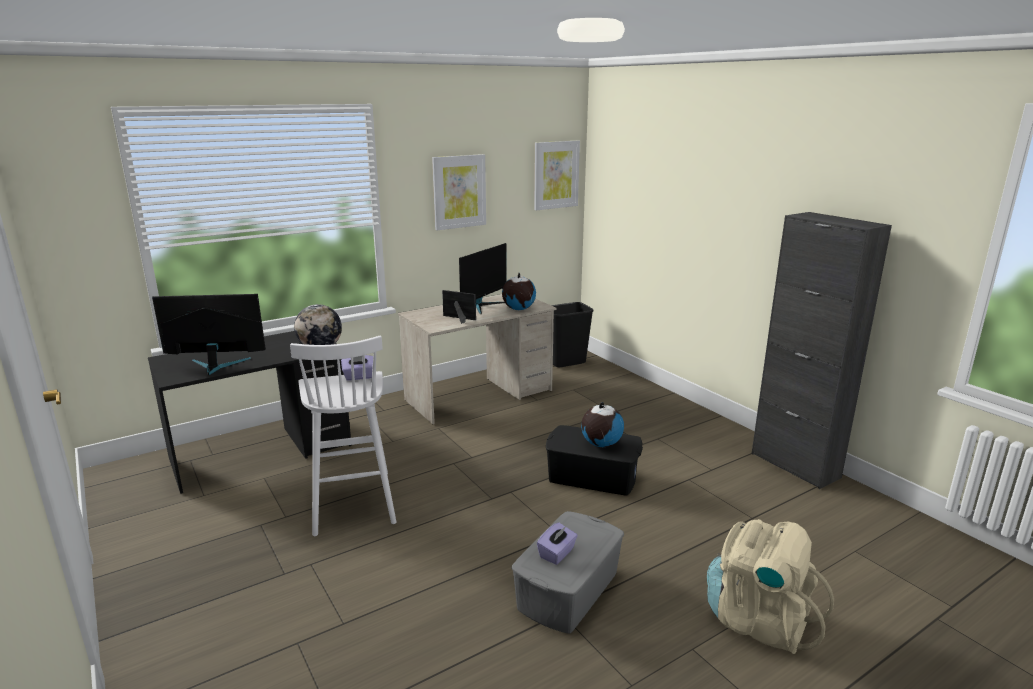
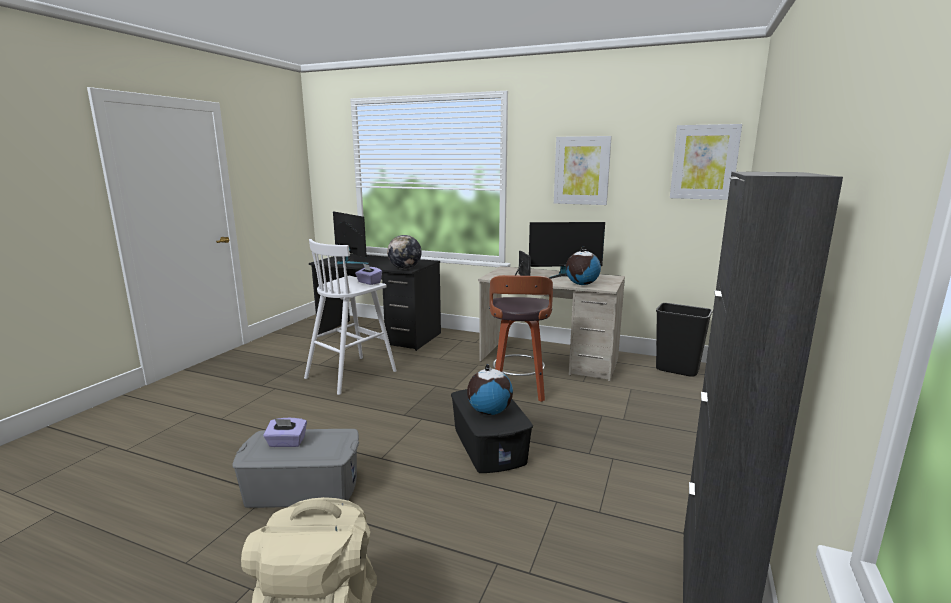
camera: 55 degrees right, 5 degrees down
none -> stool [489,275,553,402]

